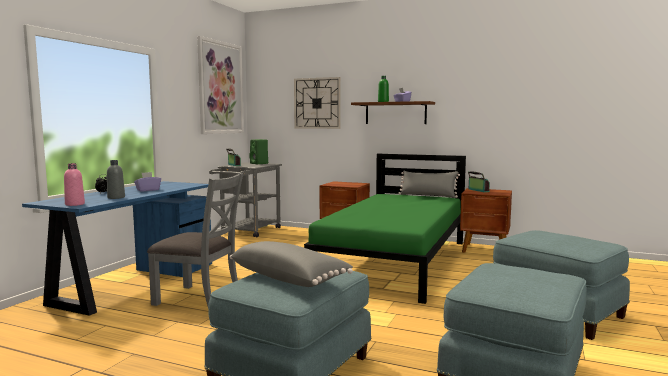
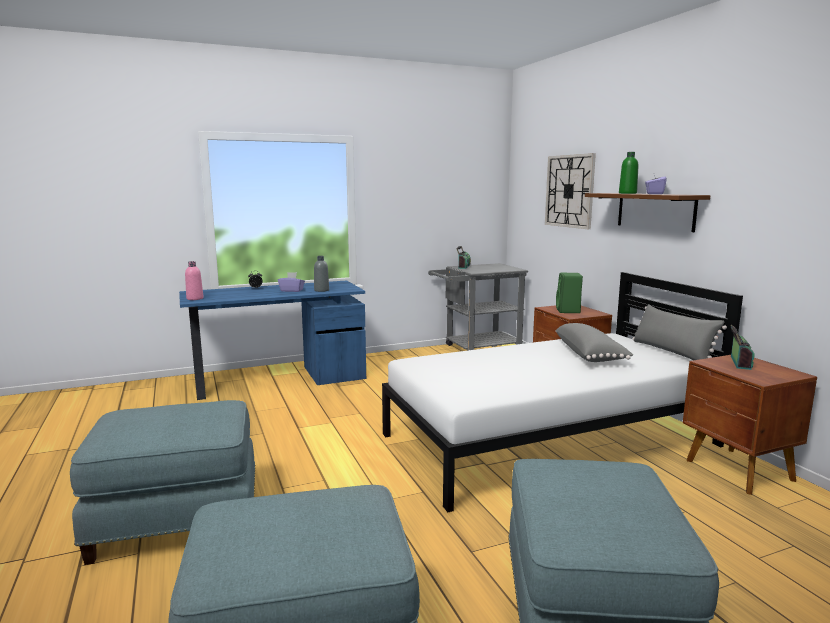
camera: 45 degrees right, 5 degrees up
grey bottle [107,160,125,199] -> grey bottle moved to [314,256,329,292]
grey chair [147,173,243,306] -> none
picture [197,36,244,134] -> none
grey pillow [230,241,353,287] -> grey pillow moved to [555,323,633,362]
green speaker [249,139,268,164] -> green speaker moved to [556,273,583,313]
green bed [304,154,466,304] -> white bed [382,272,743,512]

